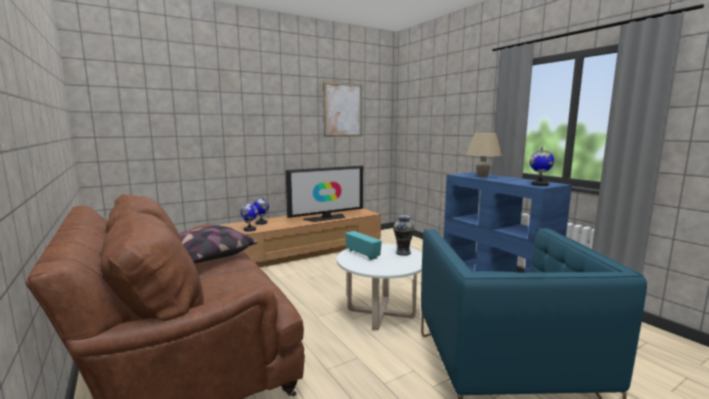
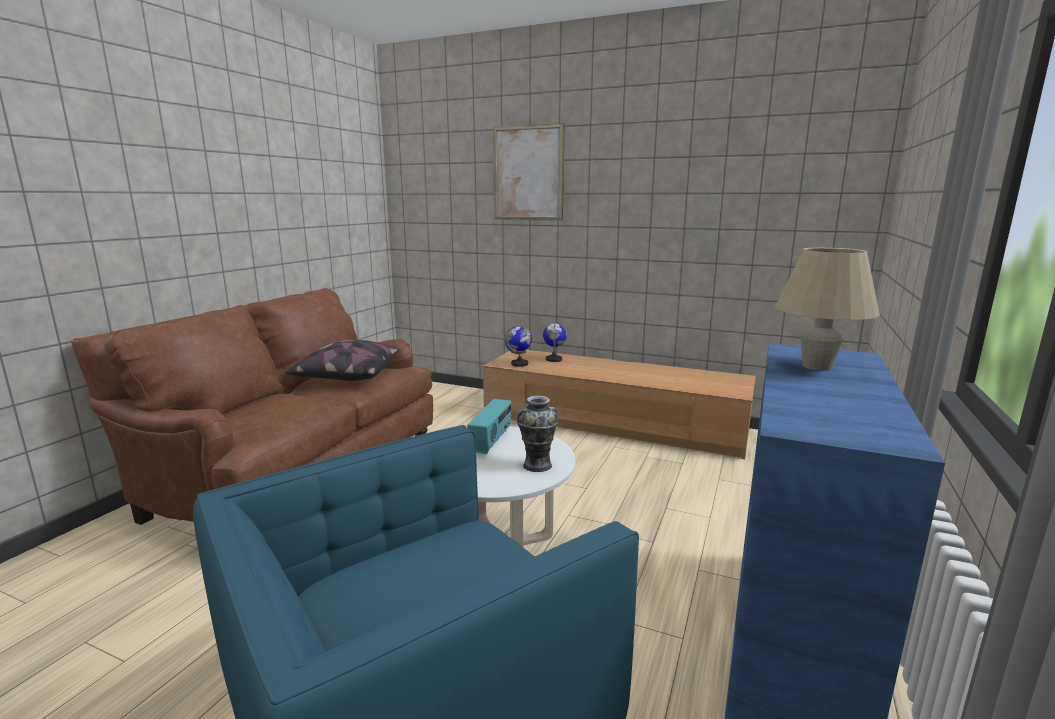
camera: 55 degrees right, 5 degrees up
television [286,166,363,222] -> none
picture [323,81,362,137] -> picture moved to [493,123,565,221]
globe [529,147,554,186] -> none

